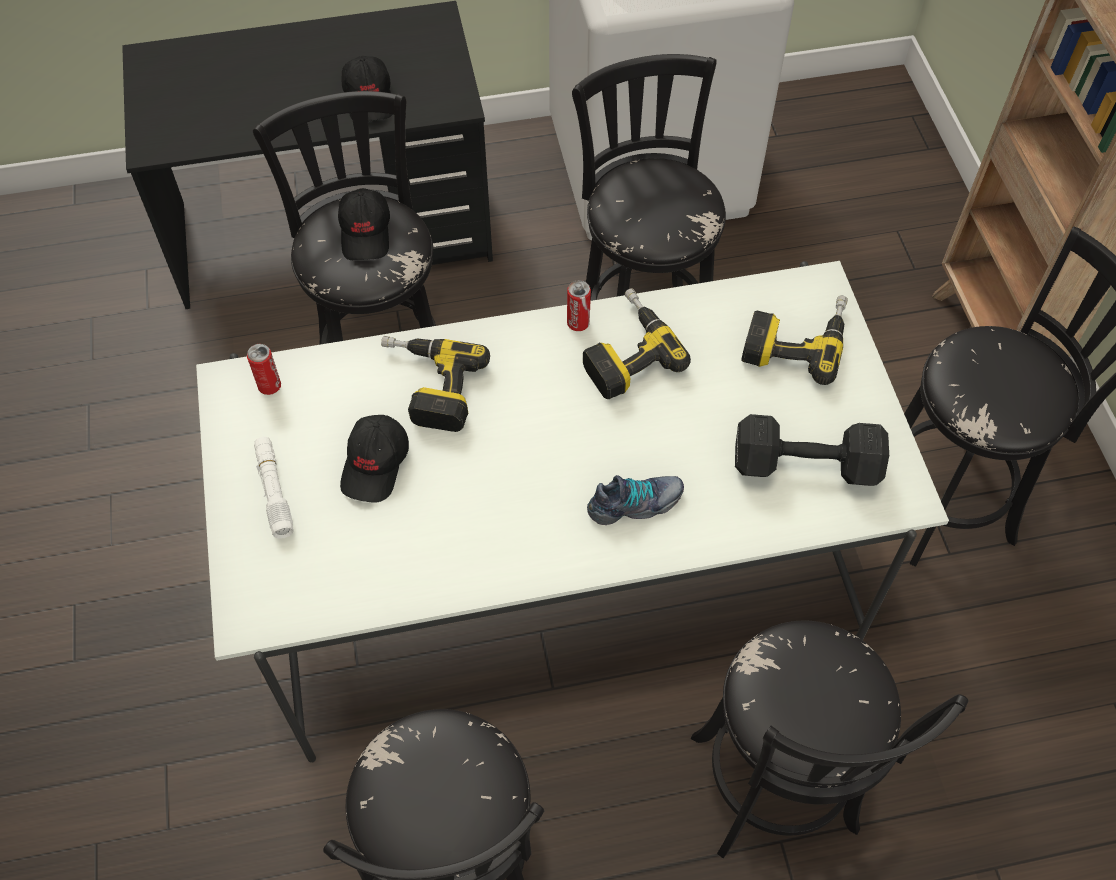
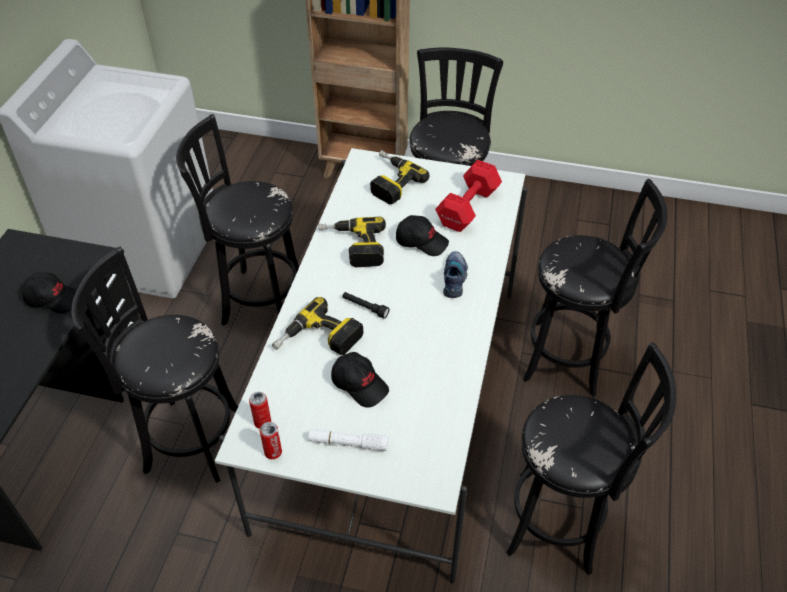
camera: 65 degrees left, 10 degrees down
black cap [338,188,390,260] -> black cap moved to [396,215,449,256]
can [567,280,591,331] -> can moved to [260,422,282,459]
black dumbbell [735,414,889,486] -> red dumbbell [435,160,502,232]
none -> black flashlight [343,292,389,319]

